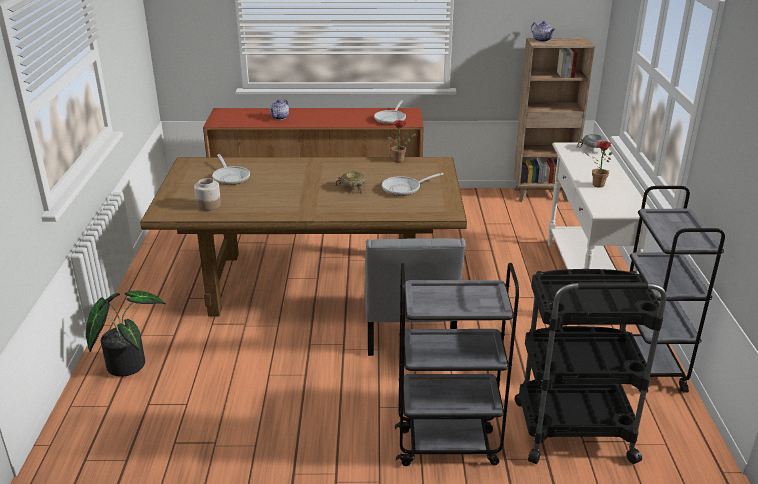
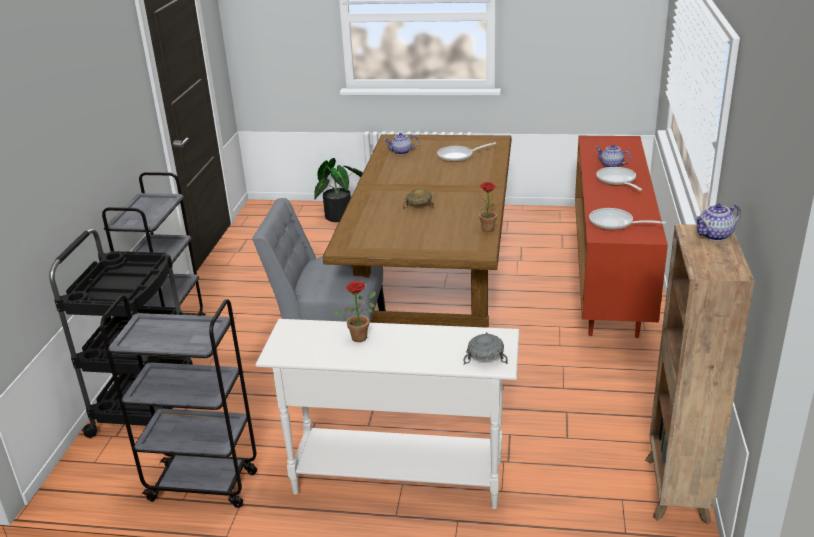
camera: 100 degrees right, 0 degrees up
jar [194,178,221,211] -> teapot [384,133,418,155]
frying pan [382,173,444,196] -> frying pan moved to [597,167,642,190]

